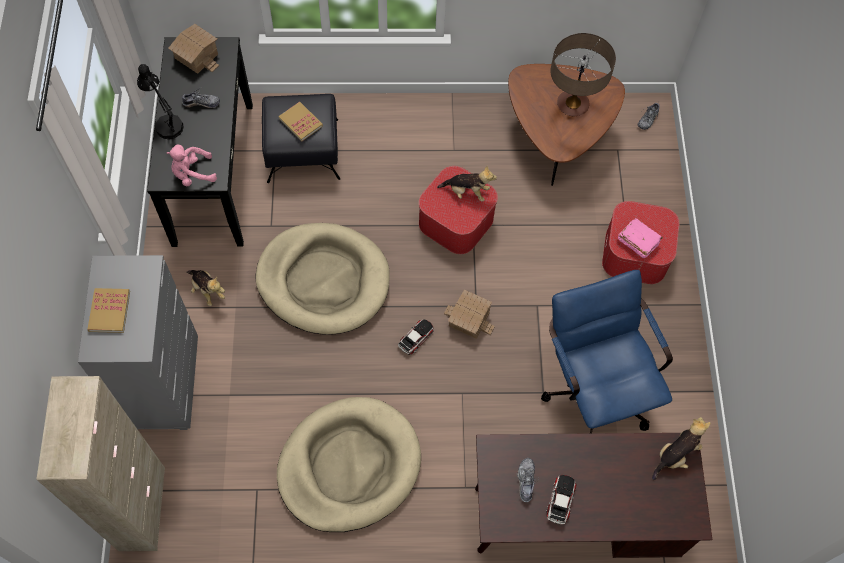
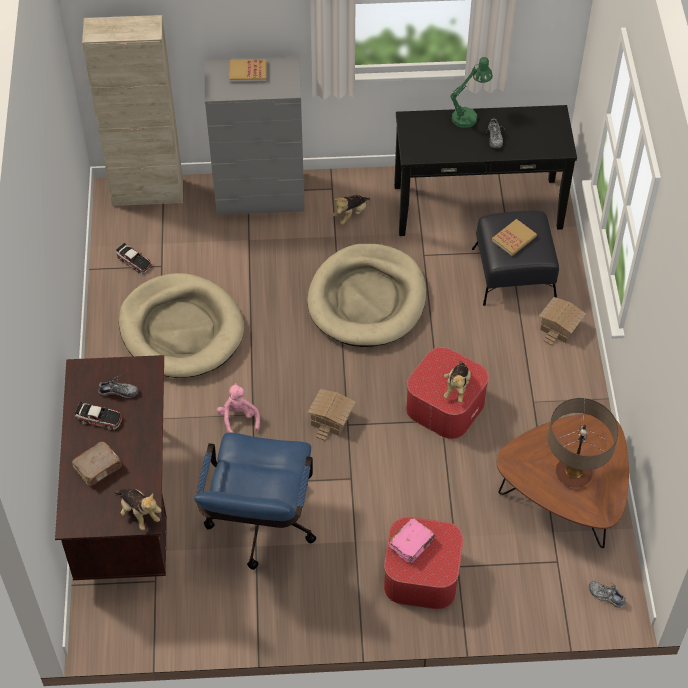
camera: 90 degrees right, 10 degrees down
black table lamp [137,64,184,139] -> green table lamp [450,57,493,128]
pink plush toy [167,145,217,186] -> pink plush toy moved to [217,383,260,433]
toy house [168,24,219,74] -> toy house moved to [539,297,586,345]
toy car [398,319,434,355] -> toy car moved to [116,243,152,274]
blue office chair [541,270,673,434] -> blue office chair turned 120 degrees clockwise [194,432,316,570]
none -> brown book [72,442,122,486]

